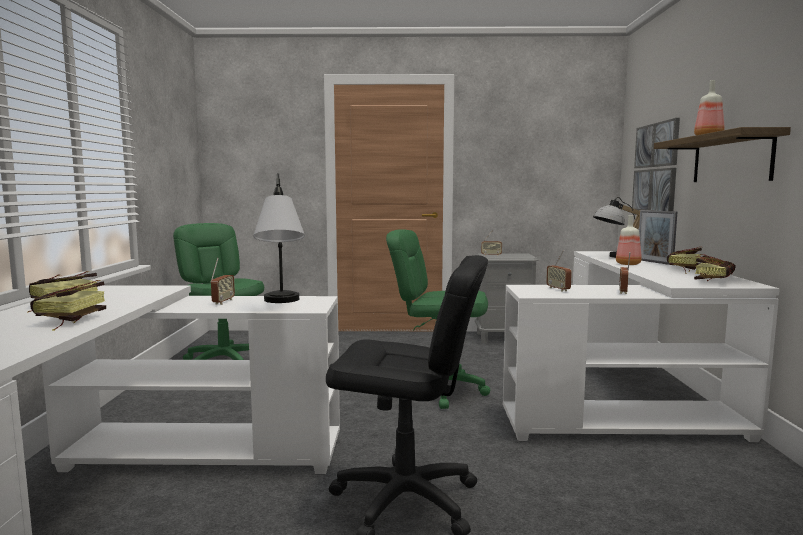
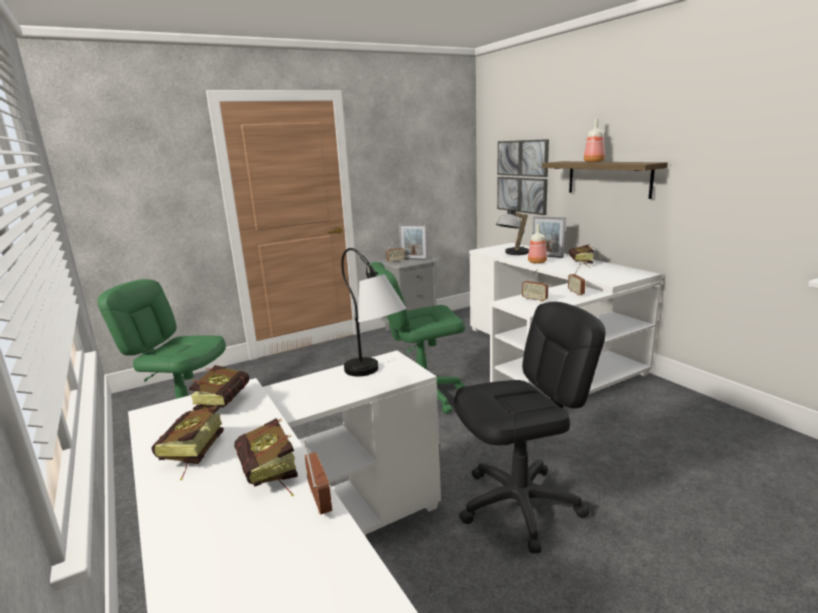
camera: 30 degrees left, 10 degrees up
radio [210,258,235,305] -> radio moved to [304,441,332,514]
book [694,254,736,281] -> book moved to [189,365,249,411]
none -> picture frame [399,224,428,260]

